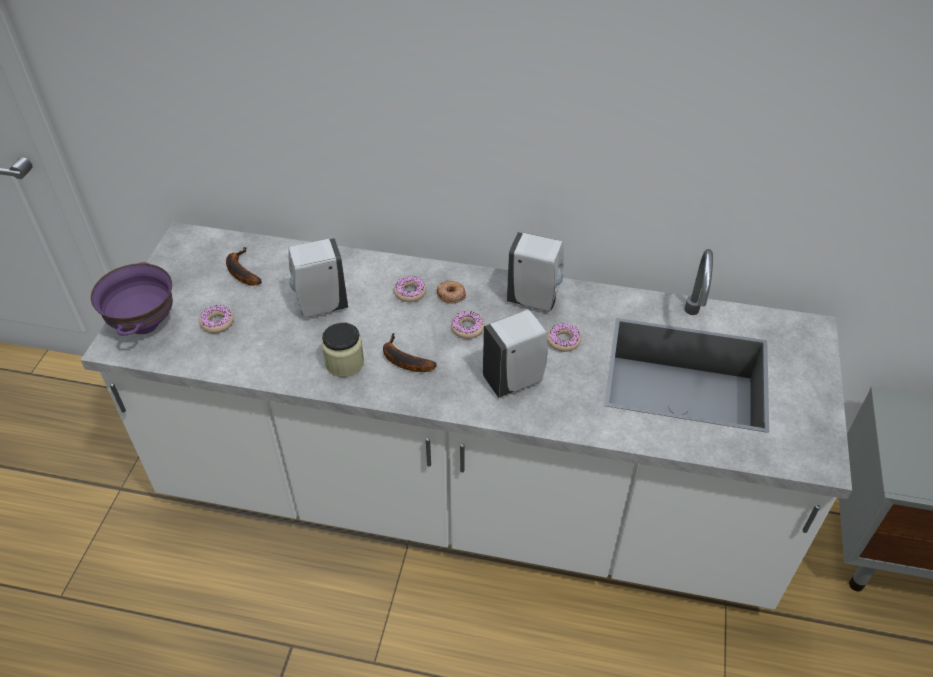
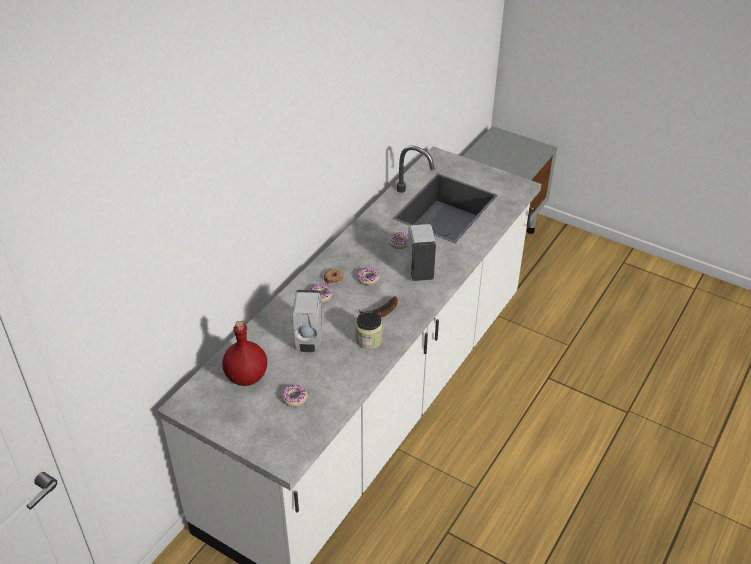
camera: 70 degrees left, 5 degrees down
purple bowl [91,262,173,335] -> none
banana [226,247,262,286] -> red bottle [222,321,267,386]
white soap dispenser [507,232,564,312] -> none

